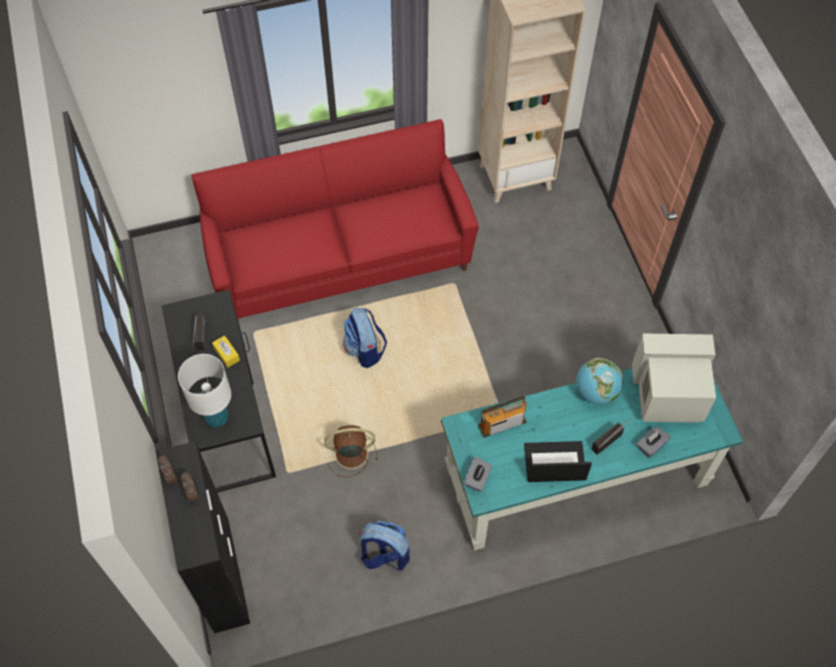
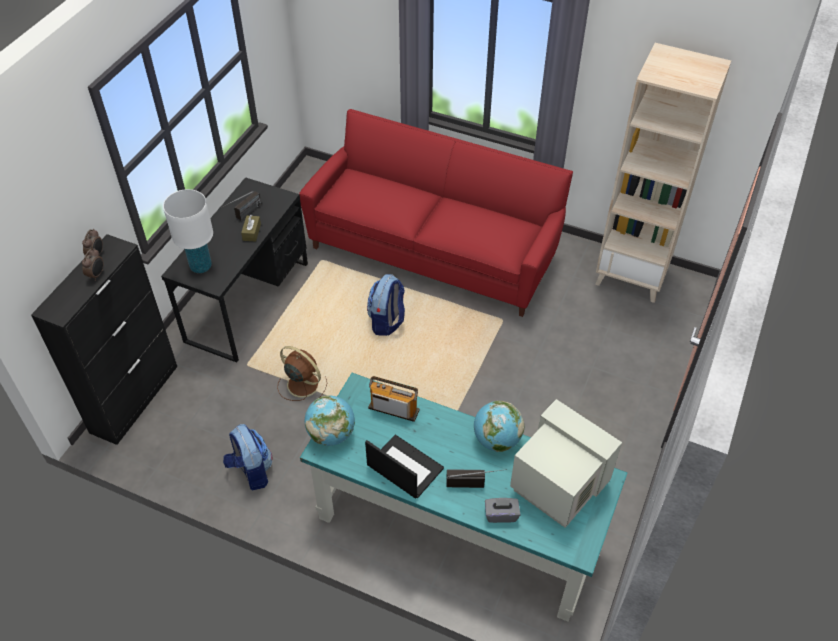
camera: 40 degrees right, 10 degrees down
yellow tissue box [212,335,240,368] -> brown tissue box [241,215,261,242]
grey tissue box [464,457,492,492] -> globe [305,395,355,446]

